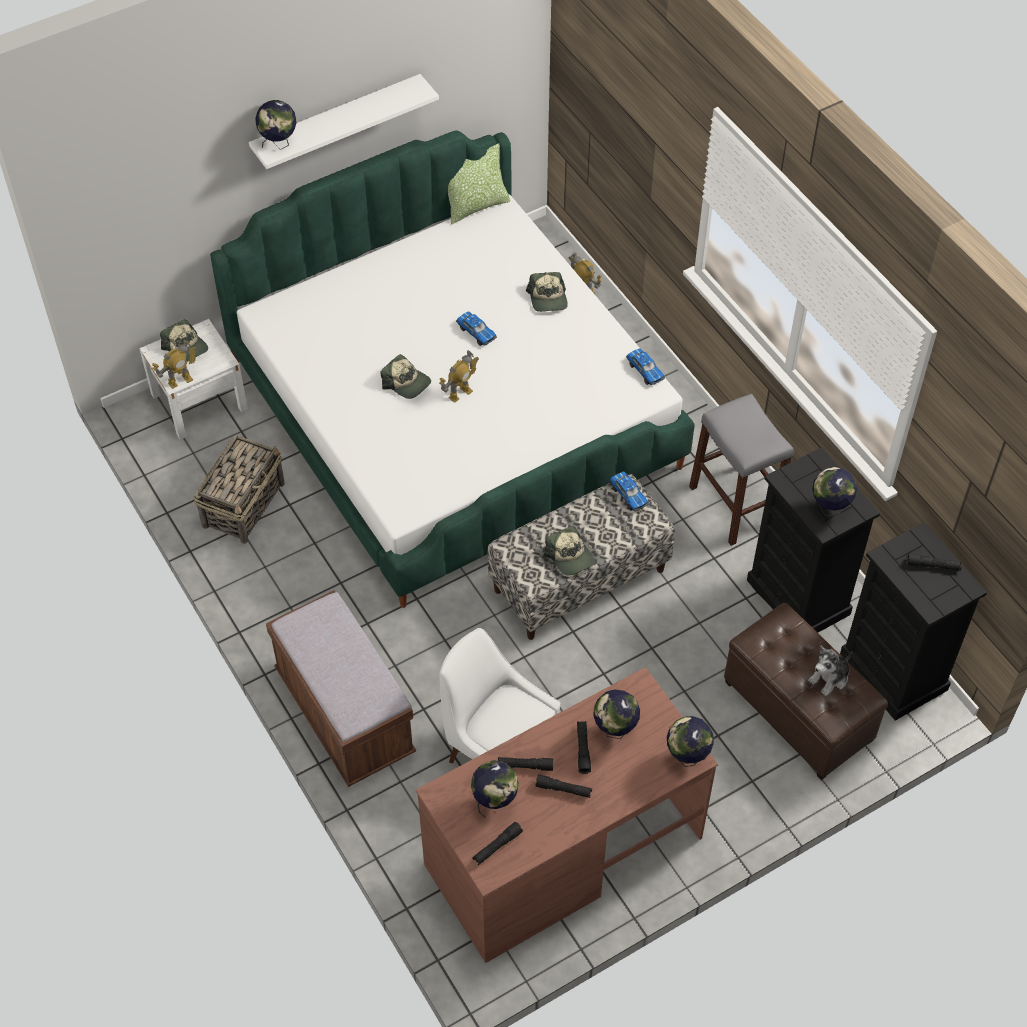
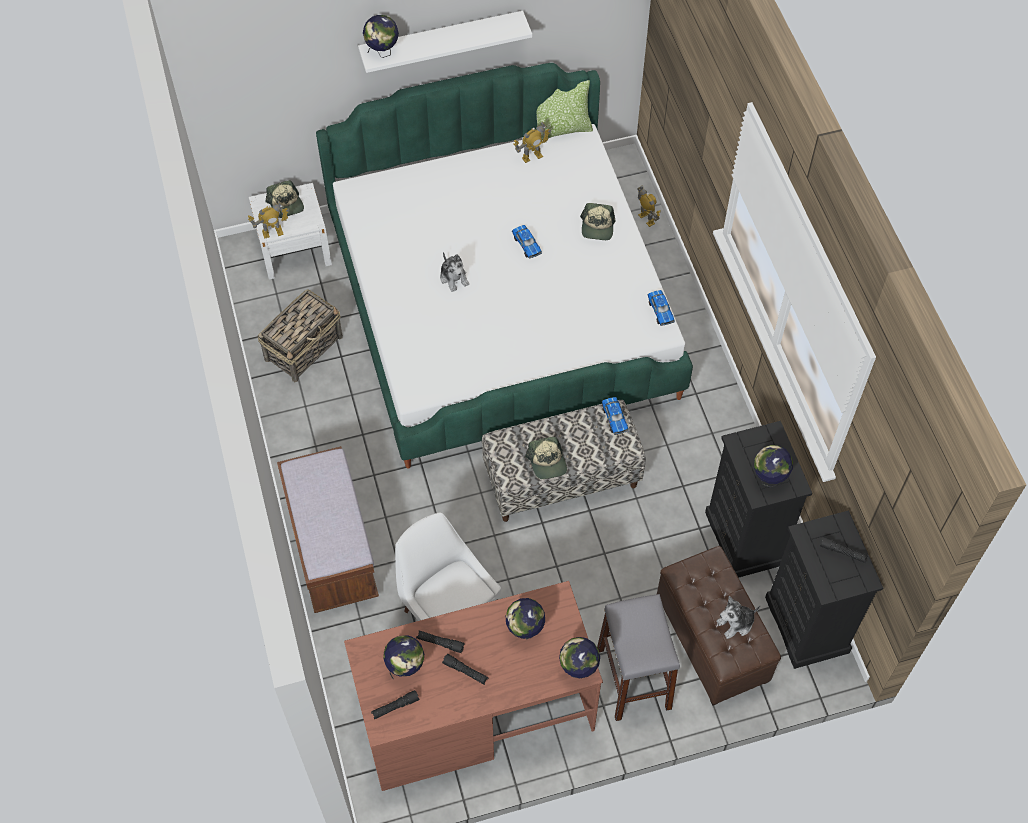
camera: 15 degrees right, 5 degrees up
cap [381,354,431,399] -> plush toy [440,252,469,292]
toy robot [439,350,479,403] -> toy robot moved to [514,122,551,163]
black flashlight [577,721,591,774] -> none
grey stool [689,394,794,546] -> grey stool moved to [597,594,680,721]

